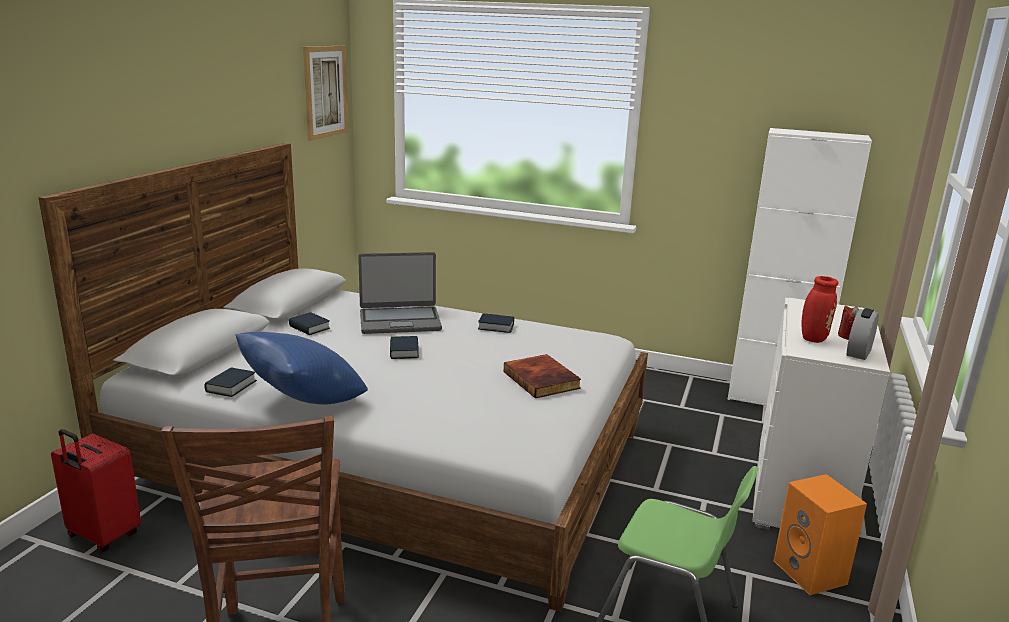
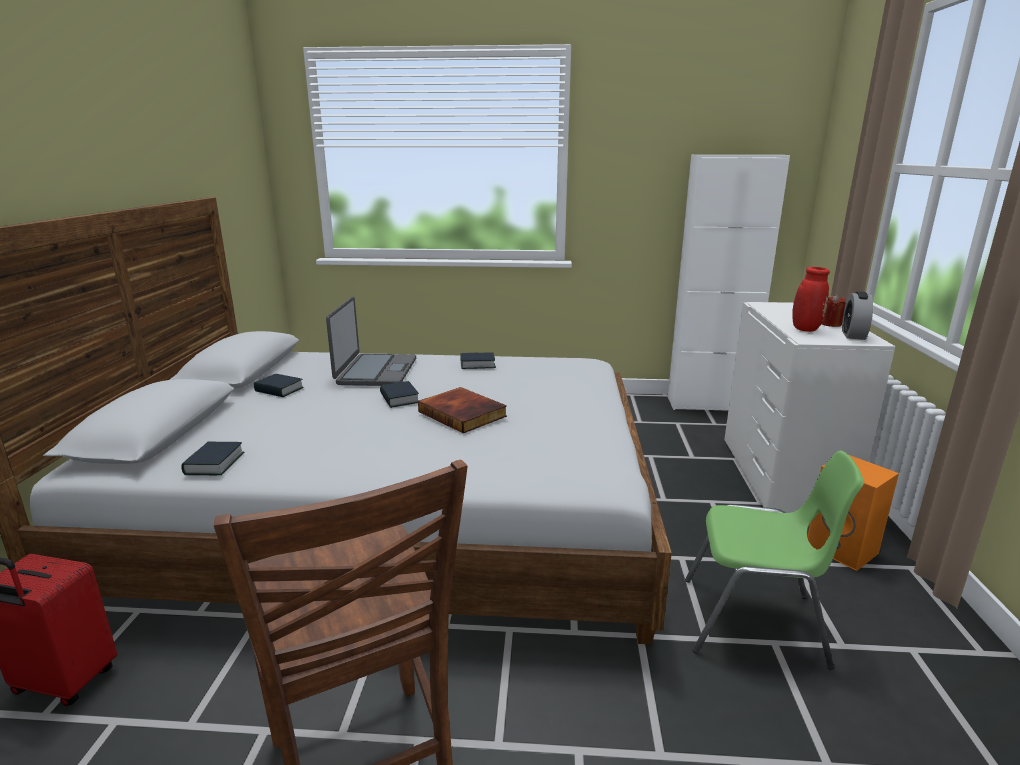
camera: 15 degrees left, 0 degrees up
blue pillow [235,332,368,404] -> none
picture [303,46,348,141] -> none
laptop [358,252,442,334] -> laptop turned 60 degrees counterclockwise [326,297,416,386]
book [504,354,581,399] -> book moved to [418,387,507,433]

